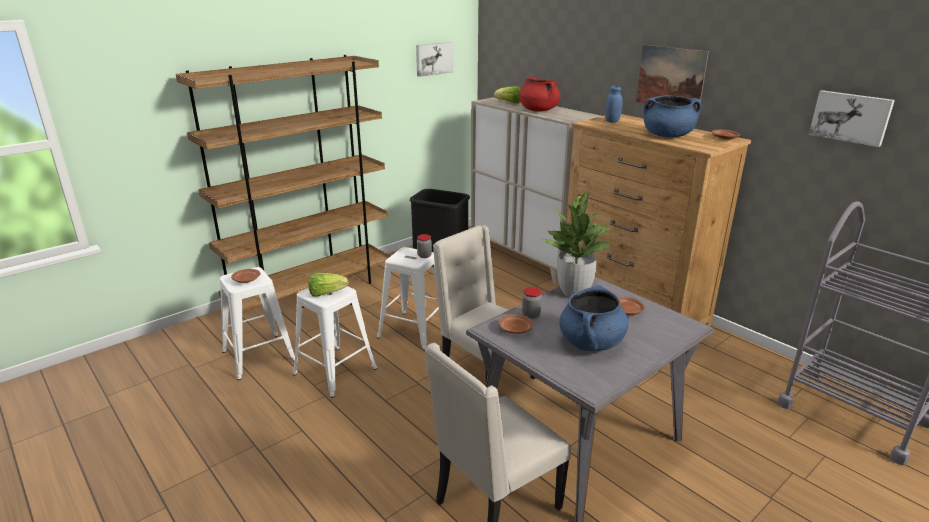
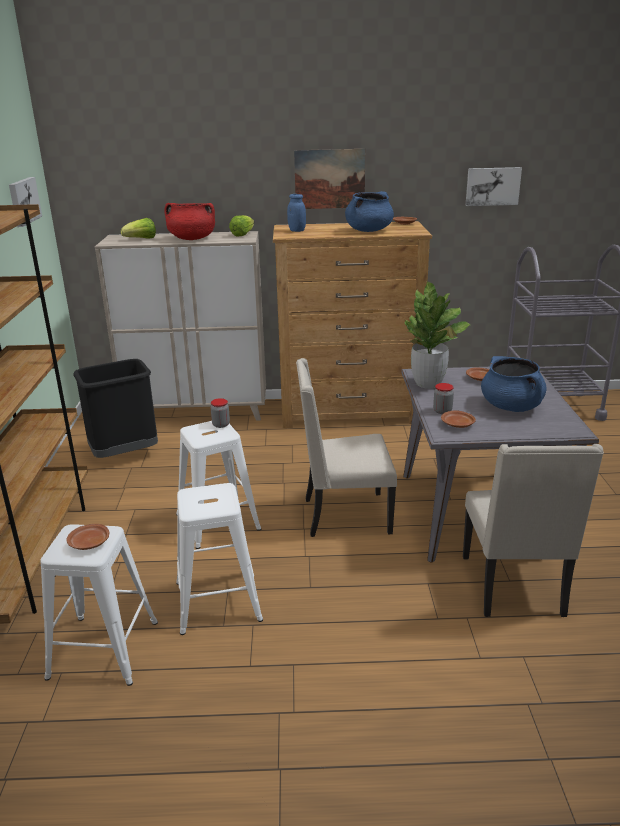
camera: 50 degrees left, 0 degrees up
lettuce [308,273,349,297] -> lettuce moved to [229,215,254,237]

